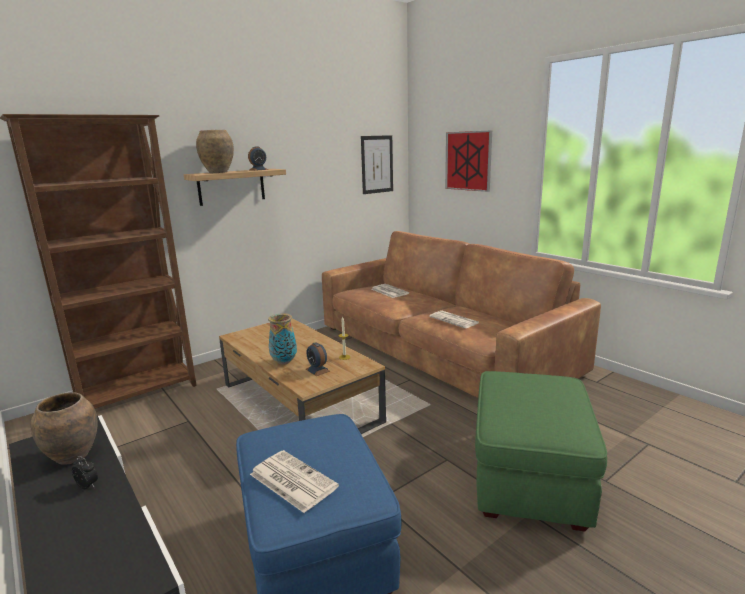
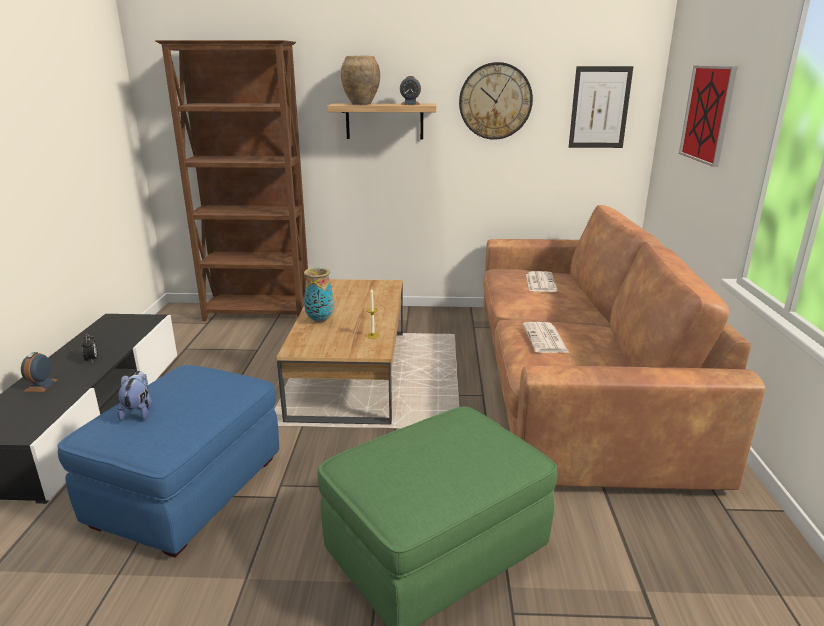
camera: 40 degrees right, 5 degrees up
brown vase [31,392,98,465] -> none
newspaper [250,450,339,513] -> plush toy [117,371,152,421]
alarm clock [306,342,330,376] -> alarm clock moved to [21,352,58,392]
none -> wall clock [459,62,533,140]

